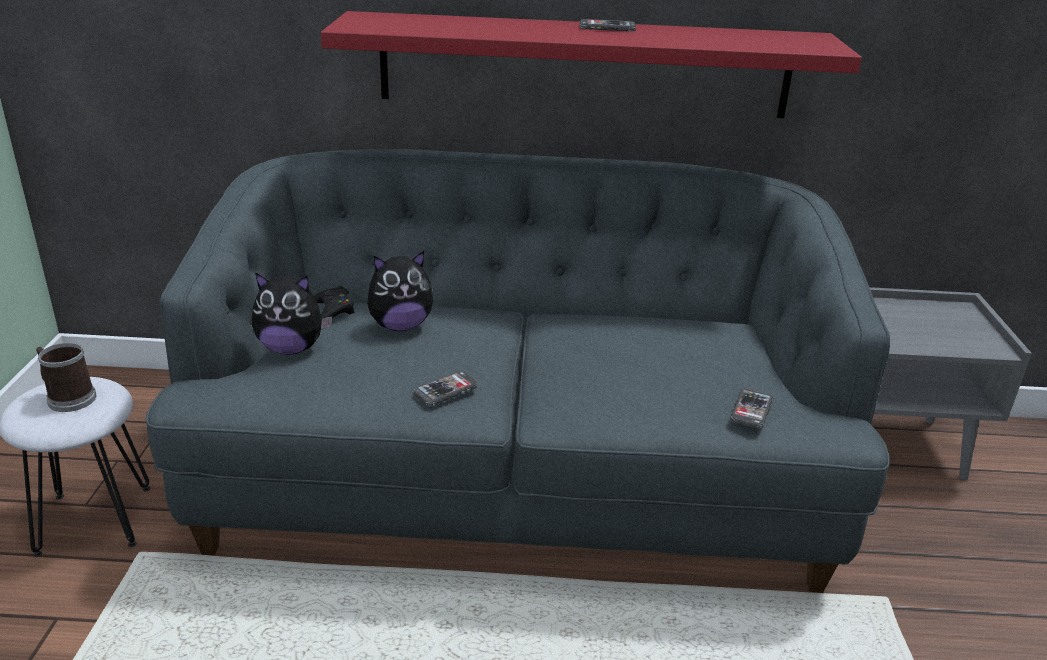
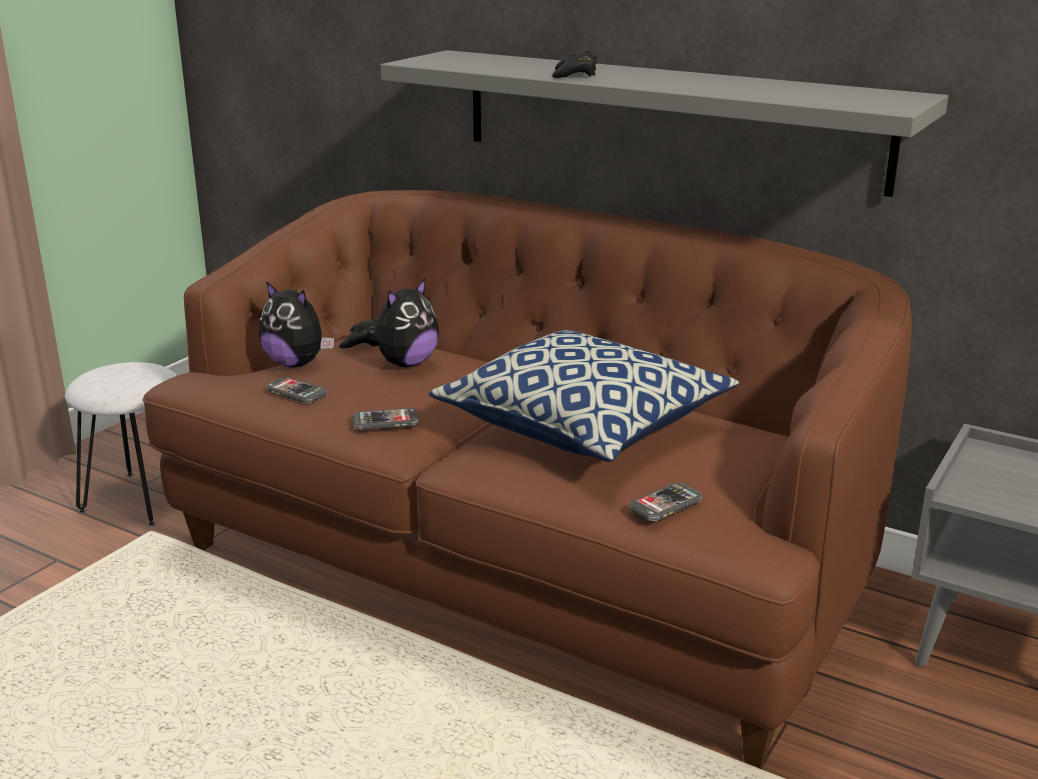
camera: 30 degrees right, 5 degrees down
mug [36,343,97,412] -> none
grey sofa [145,149,890,592] -> brown sofa [142,190,912,768]
red shelf [321,11,862,118] -> grey shelf [380,50,948,197]
plush toy [367,251,433,331] -> plush toy turned 60 degrees counterclockwise [364,278,439,367]
phone [580,19,636,31] -> phone moved to [266,377,327,403]
none -> pillow [429,330,739,462]
none -> black game controller [552,51,597,78]

